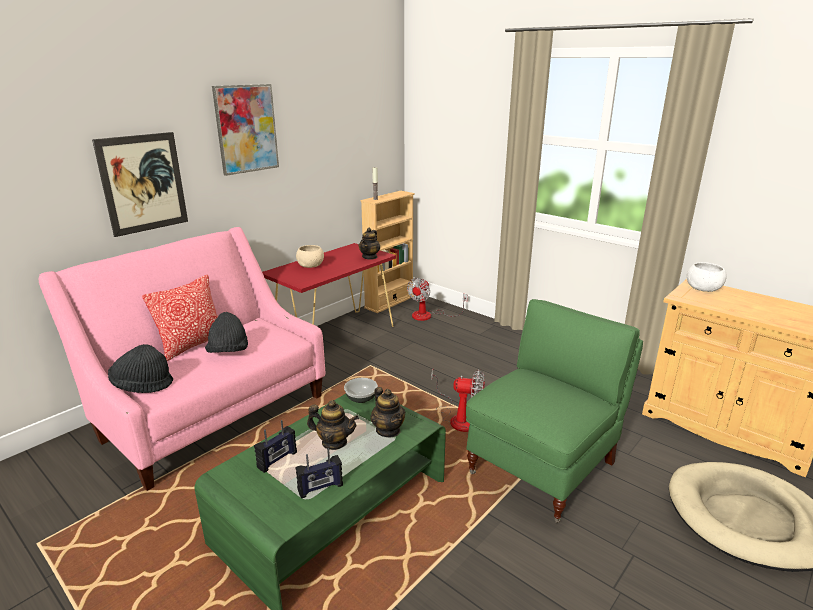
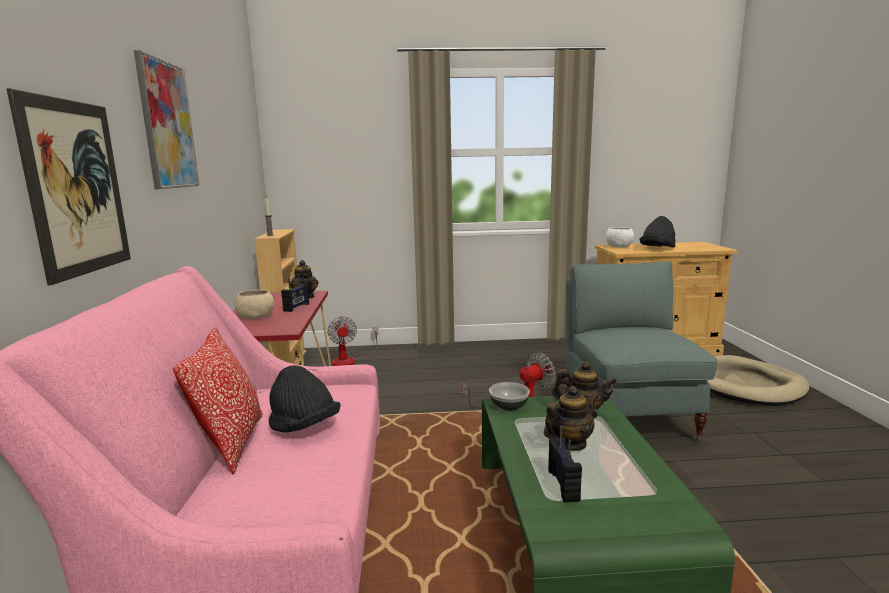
camera: 45 degrees left, 10 degrees down
black hat [108,344,173,393] -> black hat moved to [639,216,676,248]
radio [295,448,343,498] -> radio moved to [281,274,309,312]
green armchair [466,299,643,523] -> grey armchair [566,262,718,440]

